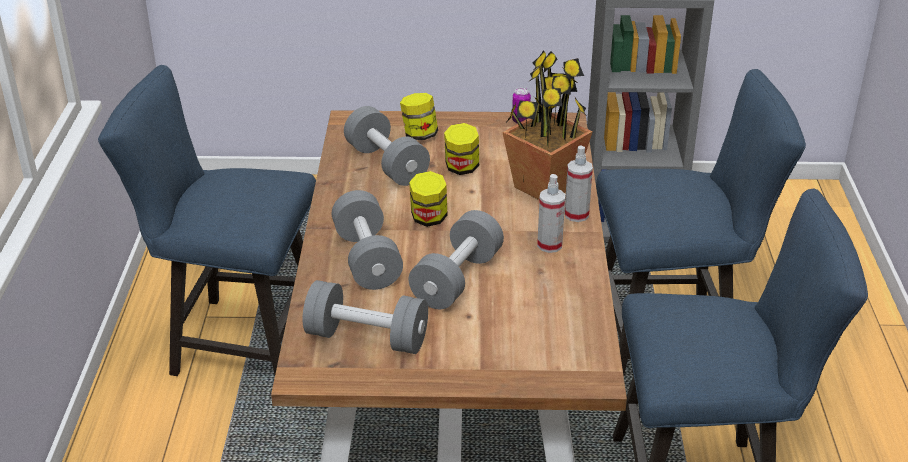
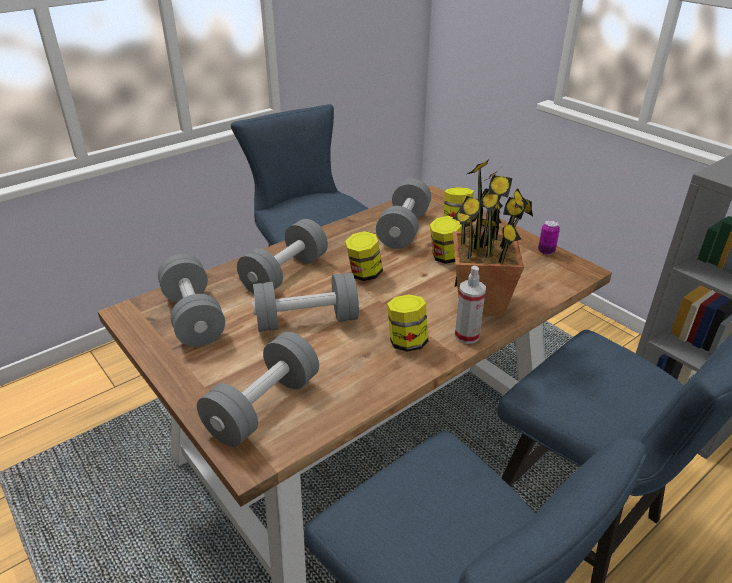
camera: 50 degrees right, 0 degrees up
spray bottle [537,174,565,253] -> jar [387,294,429,352]
none -> grey dumbbell [197,332,319,447]

